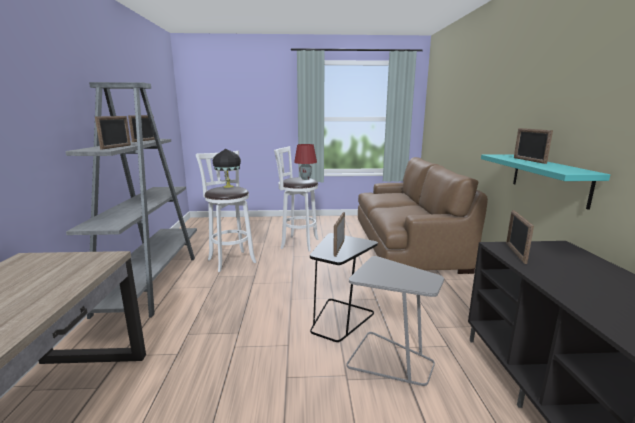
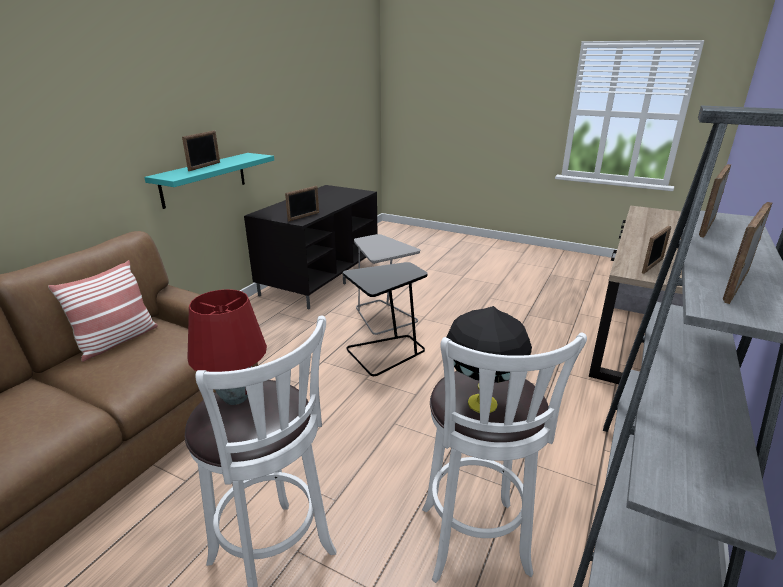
camera: 150 degrees left, 10 degrees up
picture frame [333,212,345,257] -> picture frame moved to [642,226,671,274]
none -> pillow [48,260,158,362]

